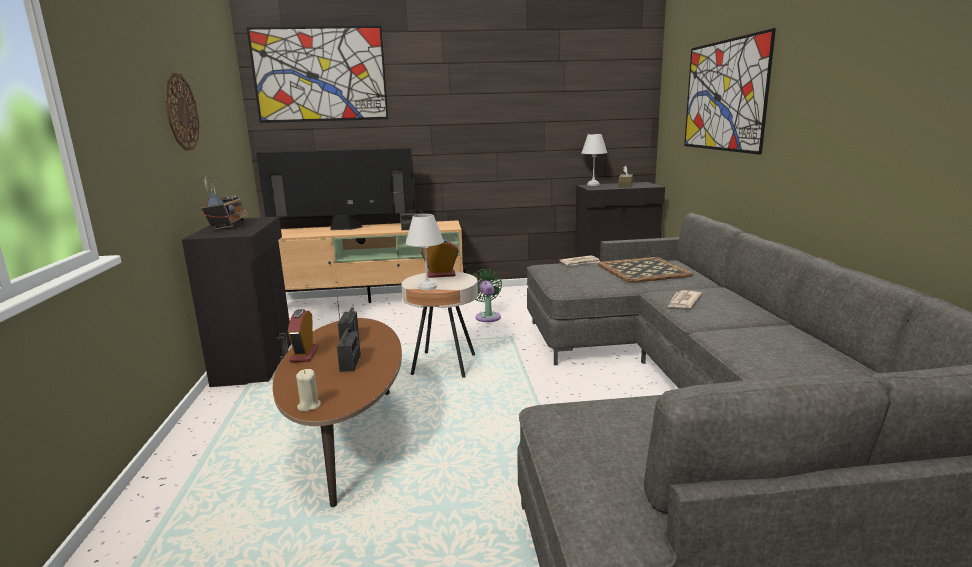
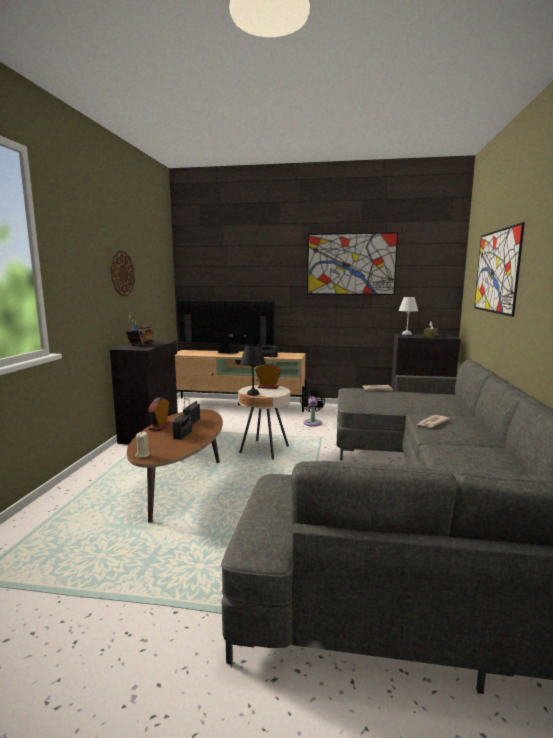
camera: 15 degrees right, 5 degrees down
picture [246,25,388,123] -> picture moved to [307,232,398,295]
white table lamp [406,214,444,290] -> black table lamp [240,344,266,396]
green fan [473,269,502,322] -> black fan [300,388,325,427]
tray [598,257,693,283] -> none

